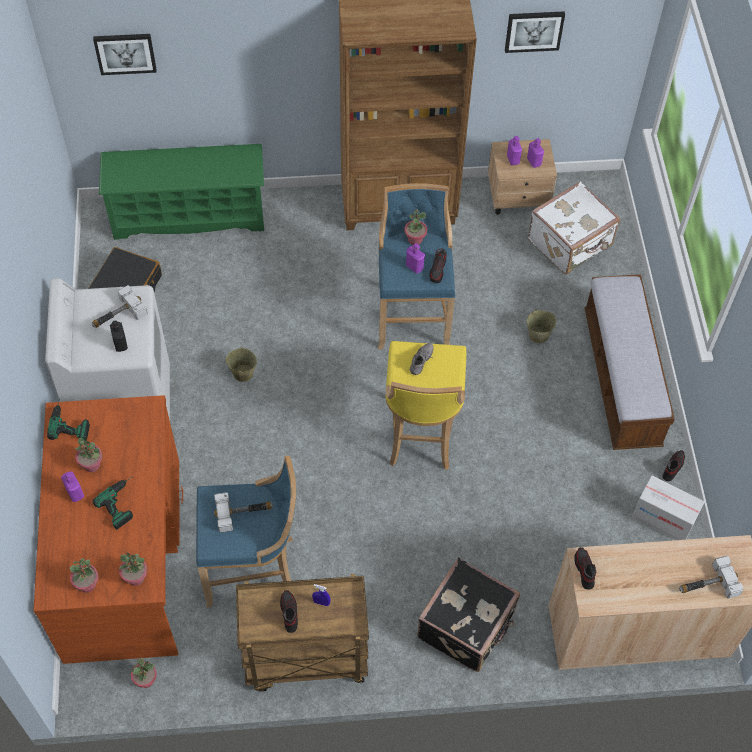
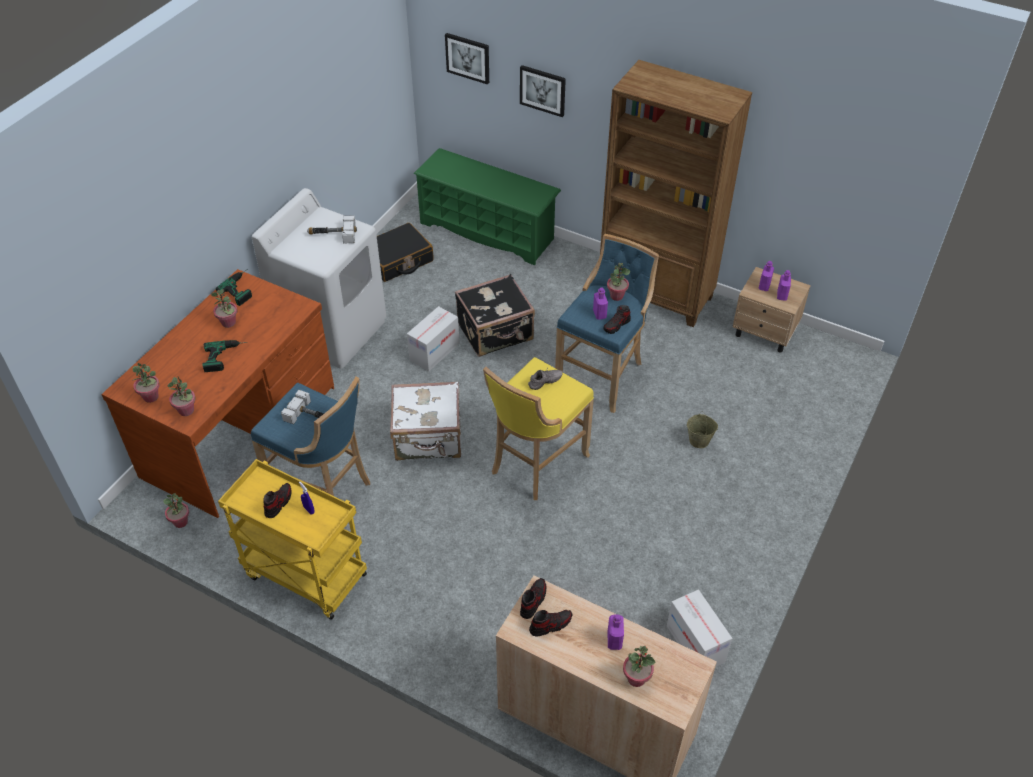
camera: 35 degrees right, 10 degrees down
purple bottle [61,471,84,502] -> purple bottle moved to [607,615,624,650]
black bottle [110,320,128,352] -> none
beige bucket [226,346,257,382] -> cardboard box [407,306,460,371]
brown cart [236,574,369,692] -> yellow cart [218,459,367,620]
black suitcase [417,558,520,672] -> black suitcase moved to [455,274,535,357]
picture [505,11,565,53] -> picture moved to [520,65,566,117]
white suitcase [528,181,620,274] -> white suitcase moved to [390,381,461,461]
bench [584,274,675,450] -> none
shoe [663,450,685,481] -> shoe moved to [529,610,573,637]
hammer [679,556,744,598] -> potted plant [623,646,655,687]

